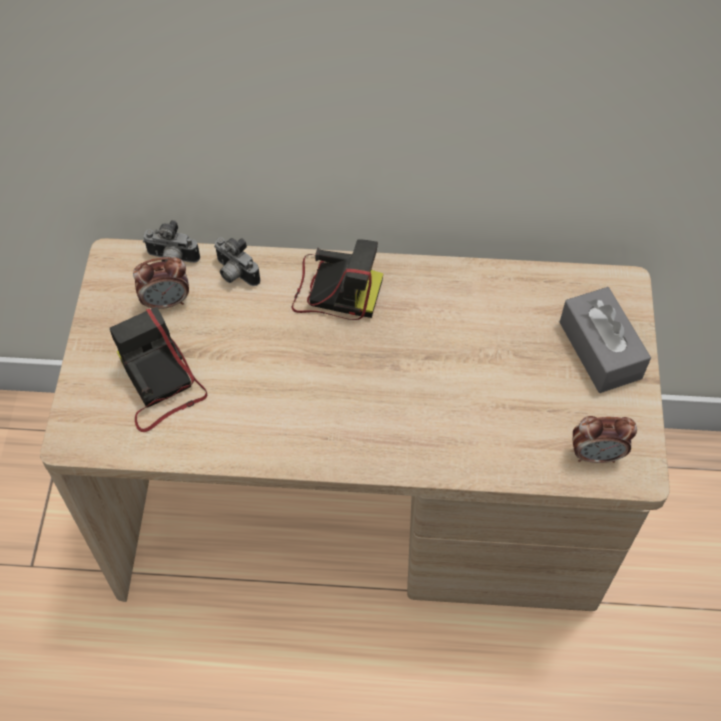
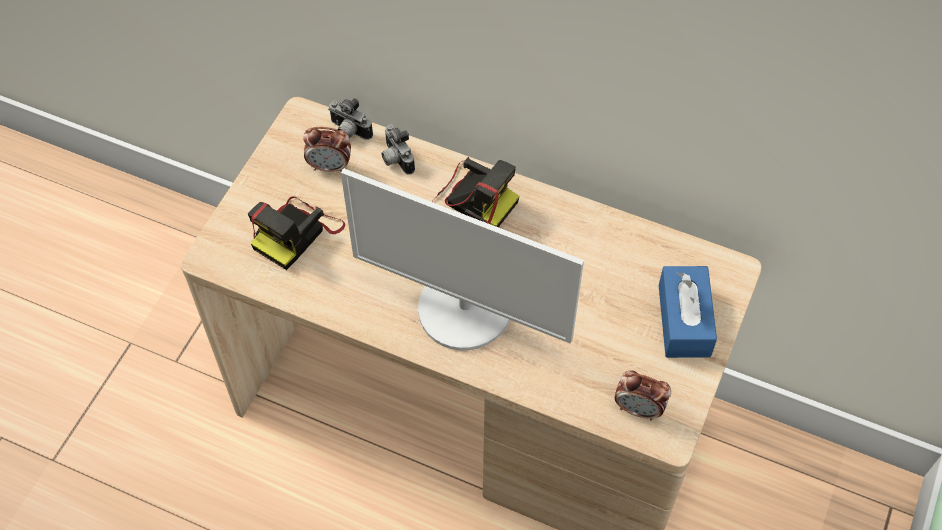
camera: 20 degrees right, 0 degrees up
camera [110,306,207,432] -> camera turned 135 degrees counterclockwise [248,196,345,270]
grey tissue box [559,287,651,393] -> blue tissue box [659,266,717,358]
none -> monitor [341,168,584,350]

